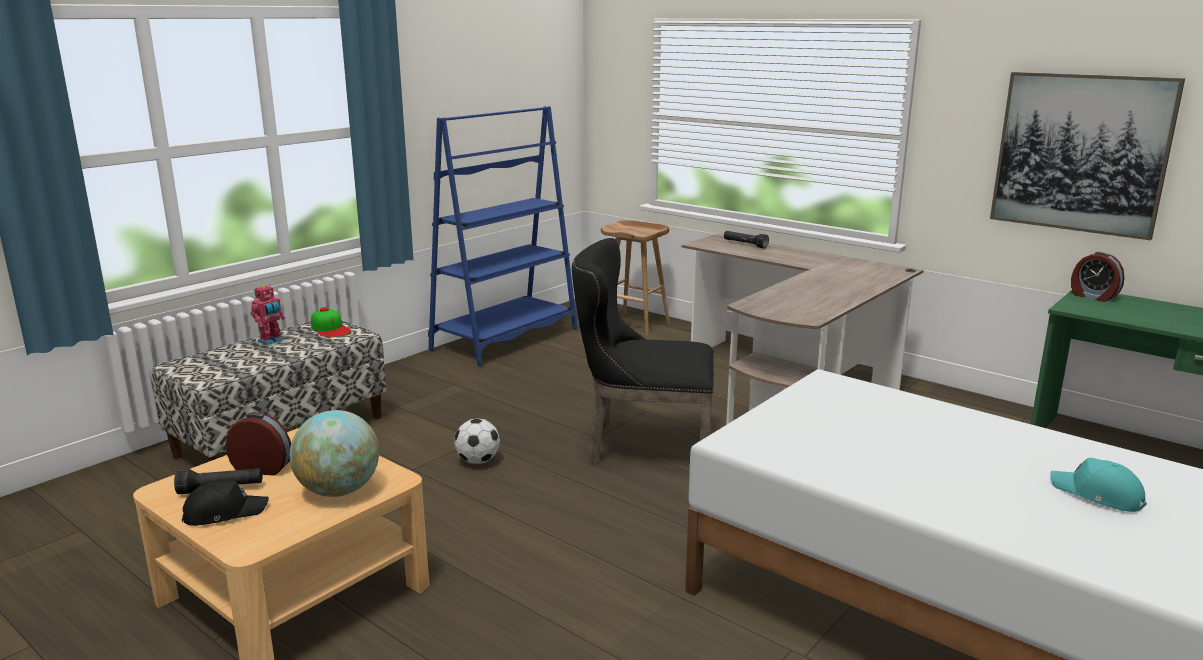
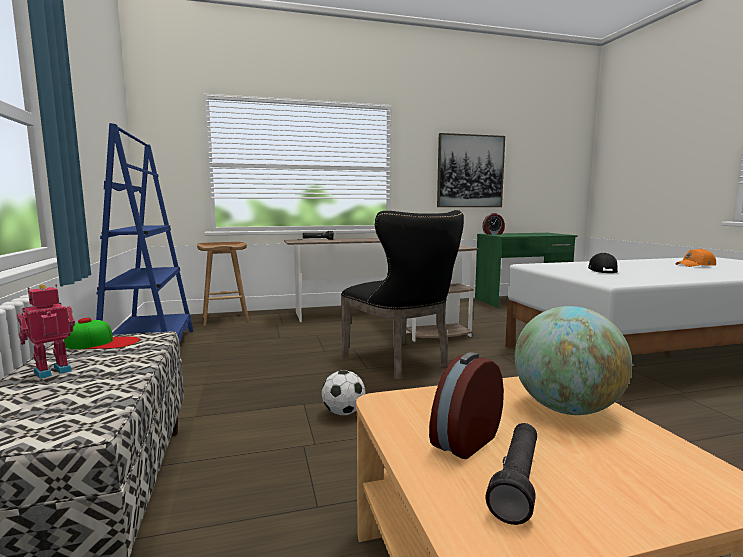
camera: 55 degrees left, 10 degrees down
black cap [182,480,269,526] -> black cap moved to [588,253,618,273]
toy robot [251,284,285,345] -> toy robot turned 120 degrees counterclockwise [17,284,75,379]
black chair [572,238,714,465] -> black chair turned 75 degrees counterclockwise [341,210,464,379]
turquoise cap [1050,458,1147,512] -> orange cap [676,248,716,267]

